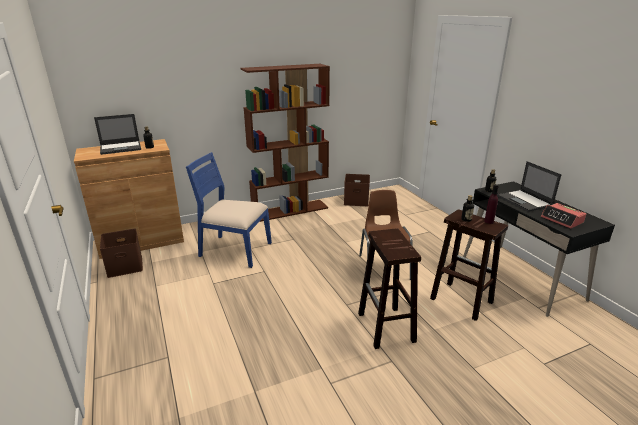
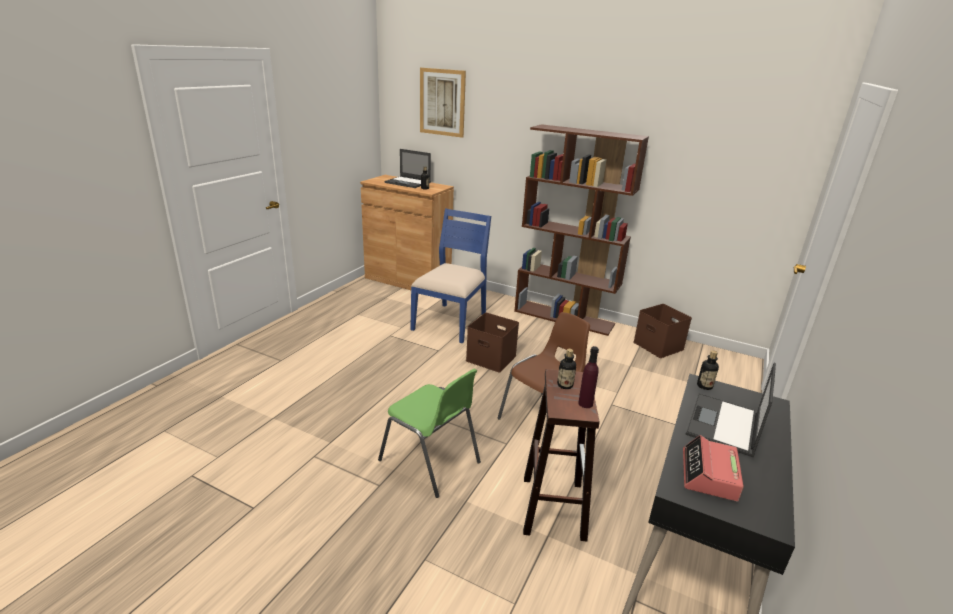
camera: 50 degrees right, 0 degrees up
brown storage box [100,228,143,278] -> brown storage box moved to [466,313,519,372]
blue chair [186,152,272,268] -> blue chair turned 45 degrees clockwise [410,208,491,343]
brown stool [358,228,421,349] -> green chair [378,369,481,498]
none -> picture [420,68,466,138]

